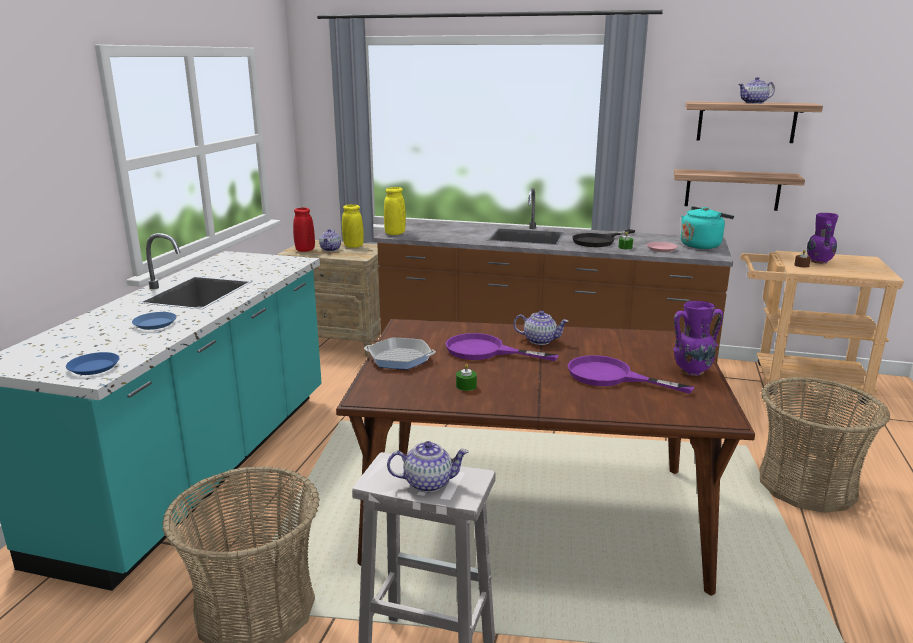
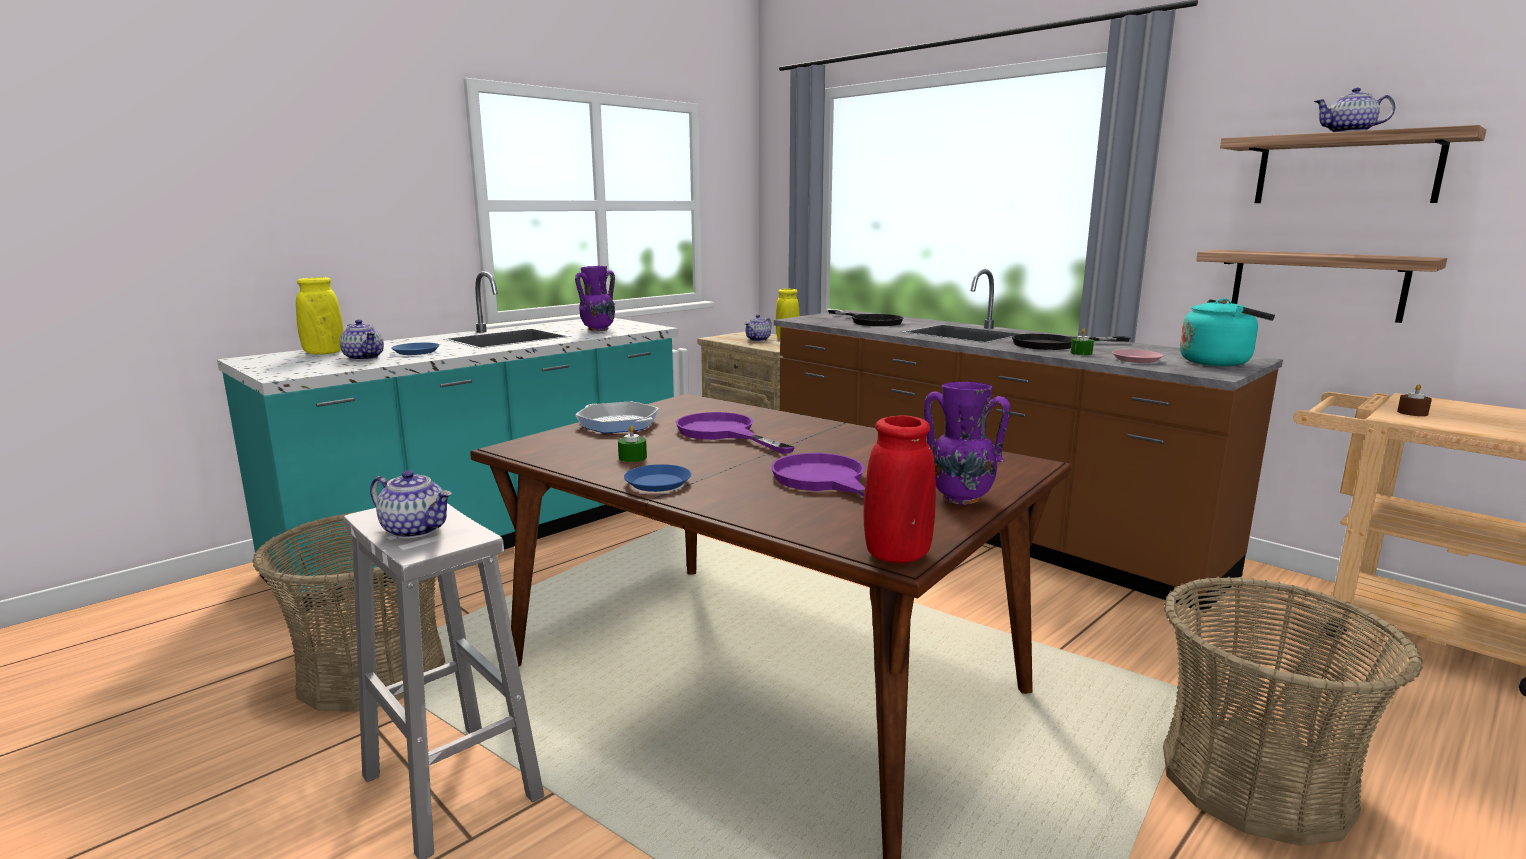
camera: 30 degrees right, 5 degrees down
blue plate [66,352,119,375] -> blue plate moved to [624,464,691,492]
red vase [293,207,315,252] -> red vase moved to [864,415,936,563]
yellow vase [384,187,406,235] -> yellow vase moved to [296,277,344,354]
teapot [513,310,569,345] -> teapot moved to [340,319,384,360]
purple vase [807,213,838,264] -> purple vase moved to [575,266,615,331]
none -> black frying pan [828,310,904,326]

